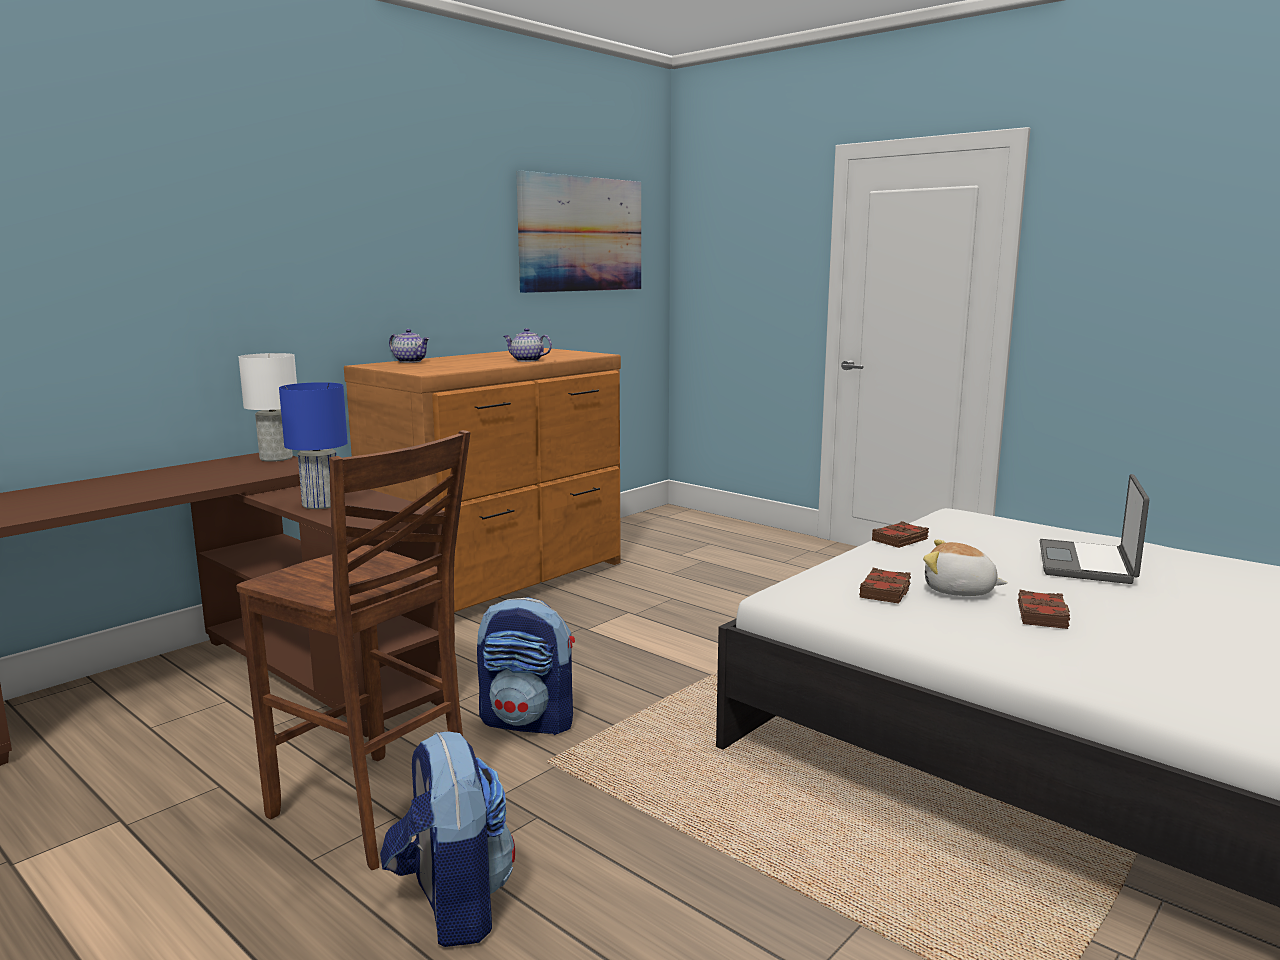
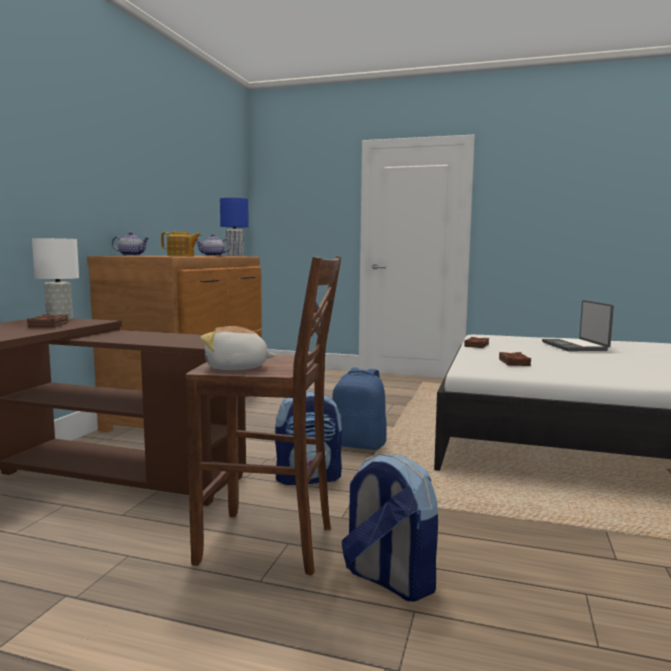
camera: 25 degrees left, 5 degrees down
blue table lamp [279,382,348,509] -> blue table lamp moved to [220,198,249,256]
picture [516,171,641,293] -> none
plush toy [923,540,1008,596] -> plush toy moved to [200,326,276,370]
brown book [1018,589,1070,629] -> brown book moved to [27,314,69,328]
none -> teapot [161,232,201,256]
none -> blue backpack [332,367,387,450]

